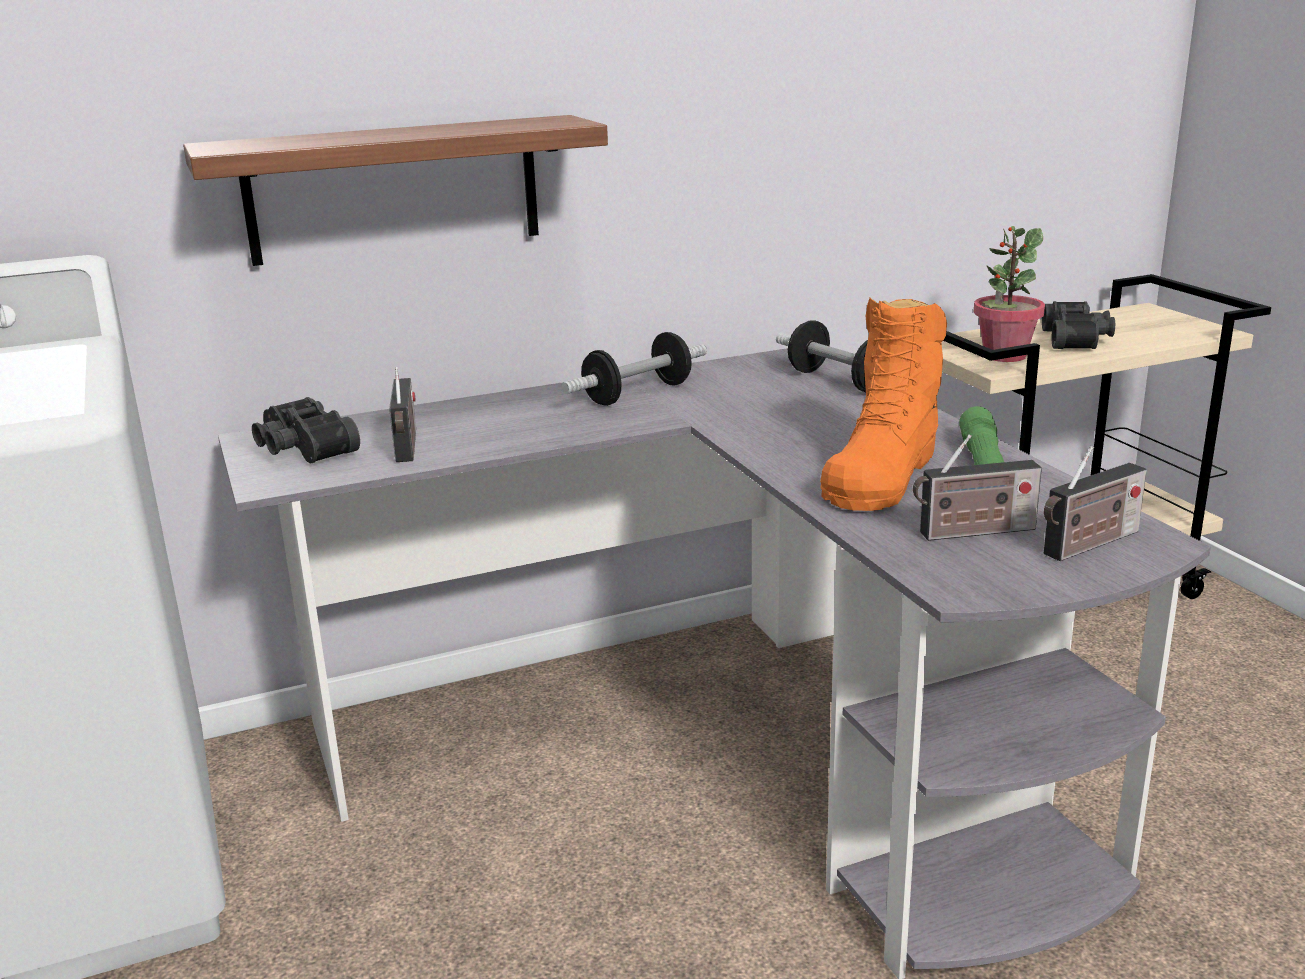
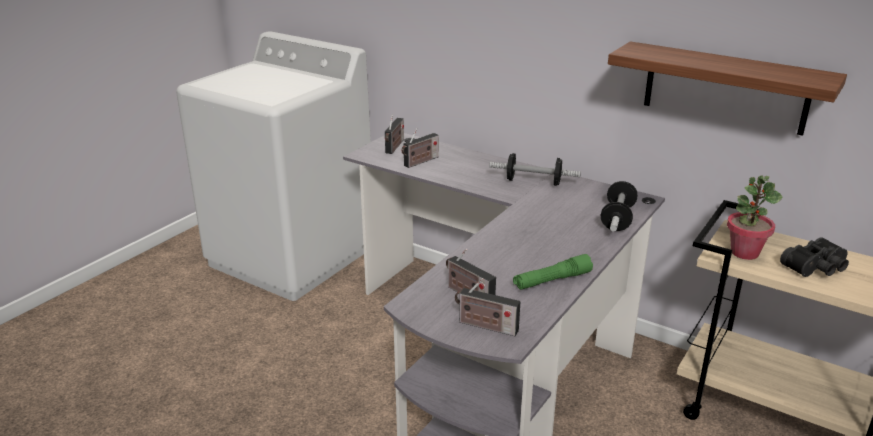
camera: 55 degrees right, 5 degrees up
shelf [183,115,608,266] -> shelf moved to [608,41,847,136]
black binoculars [252,397,360,463] -> radio [385,114,404,154]
orange boot [820,298,947,511] -> none

